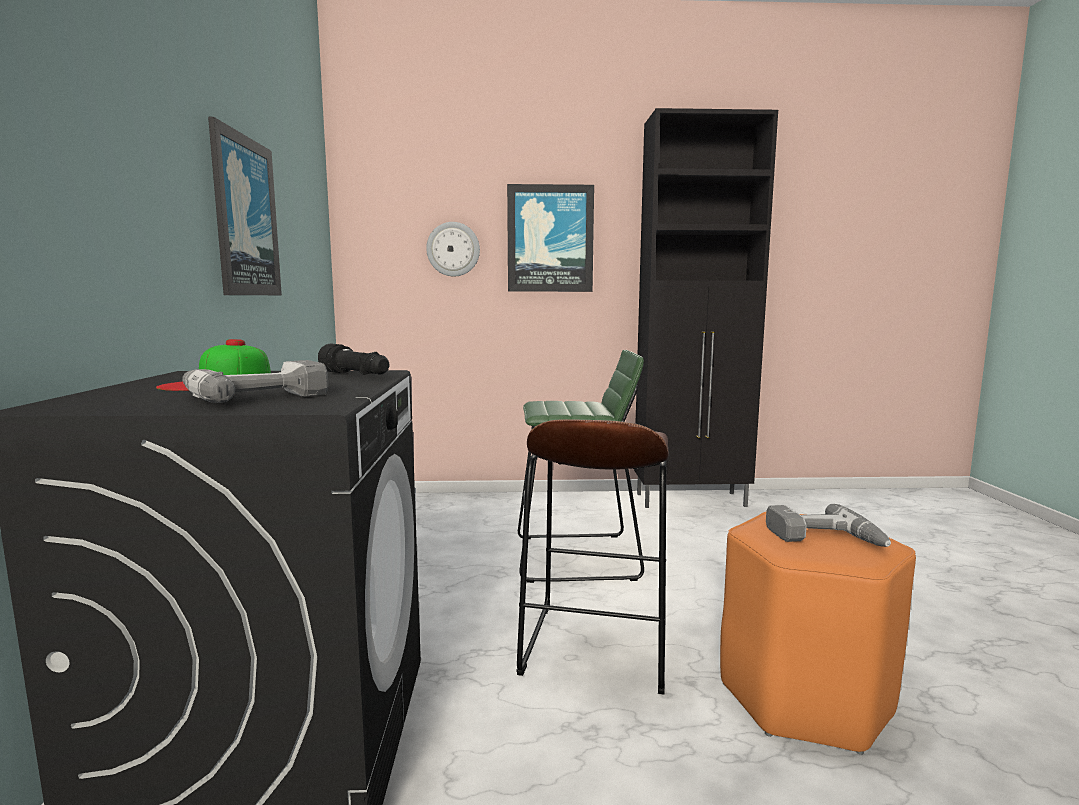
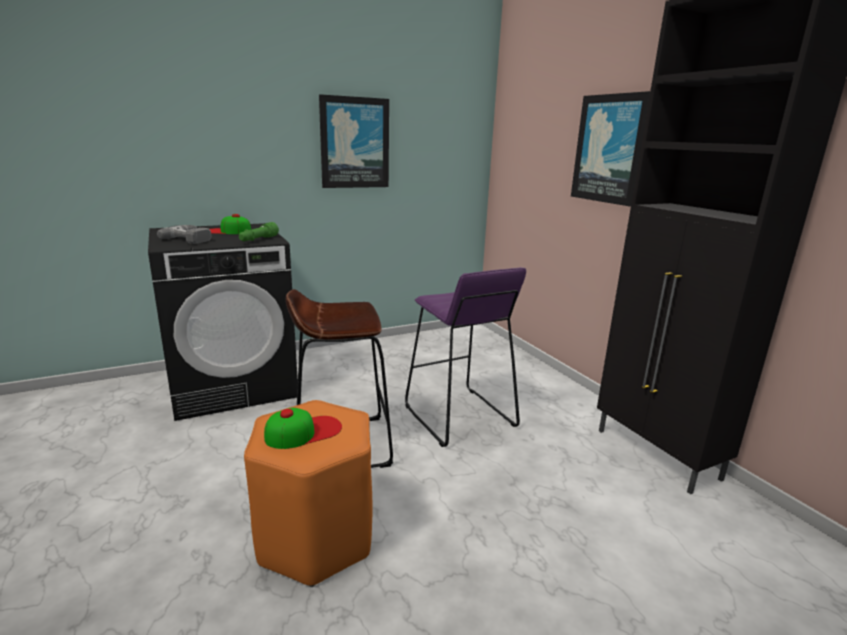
camera: 65 degrees right, 10 degrees up
black flashlight [318,343,390,375] -> green flashlight [239,222,279,241]
wall clock [426,222,480,277] -> none
green stool [518,350,644,583] -> purple stool [405,267,526,447]
power drill [766,504,891,547] -> cap [264,408,342,449]

